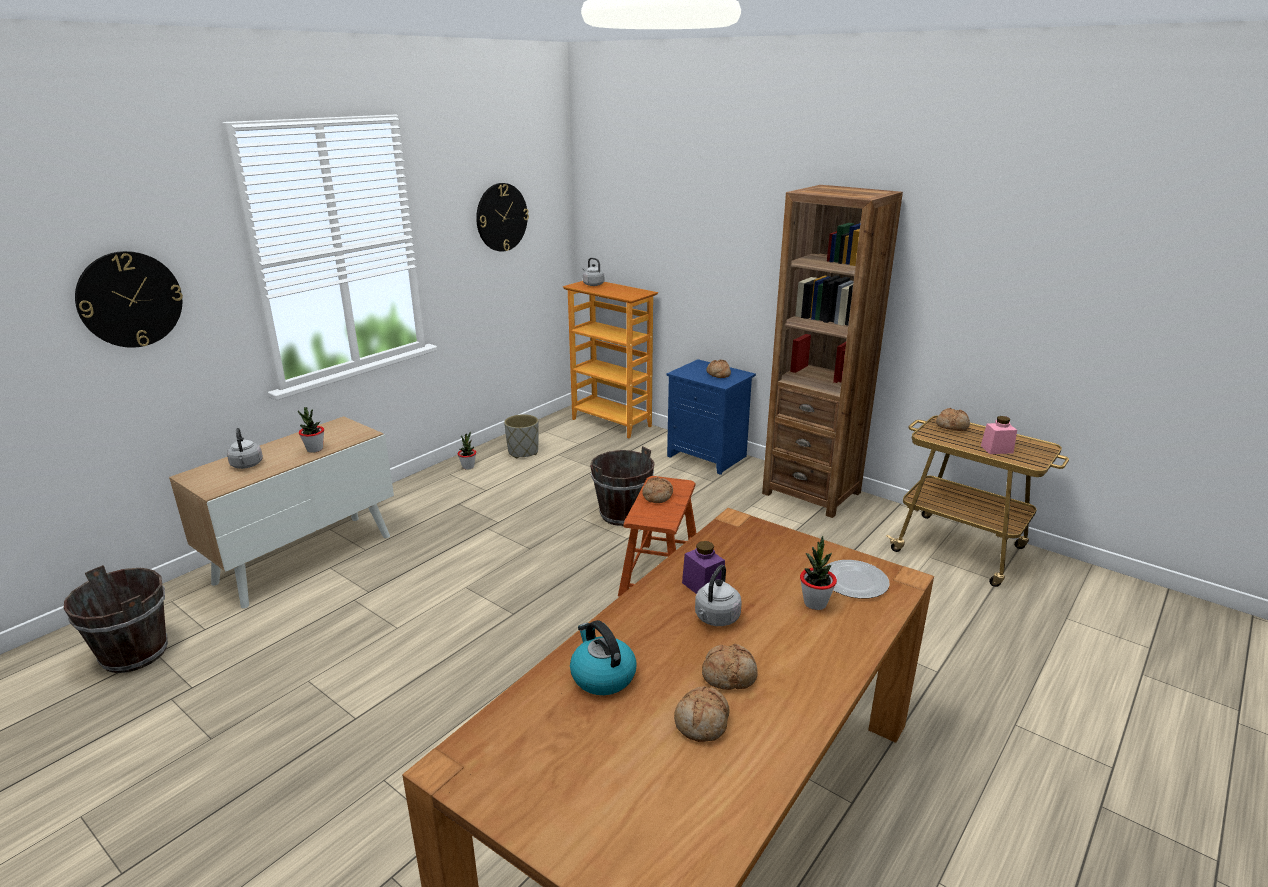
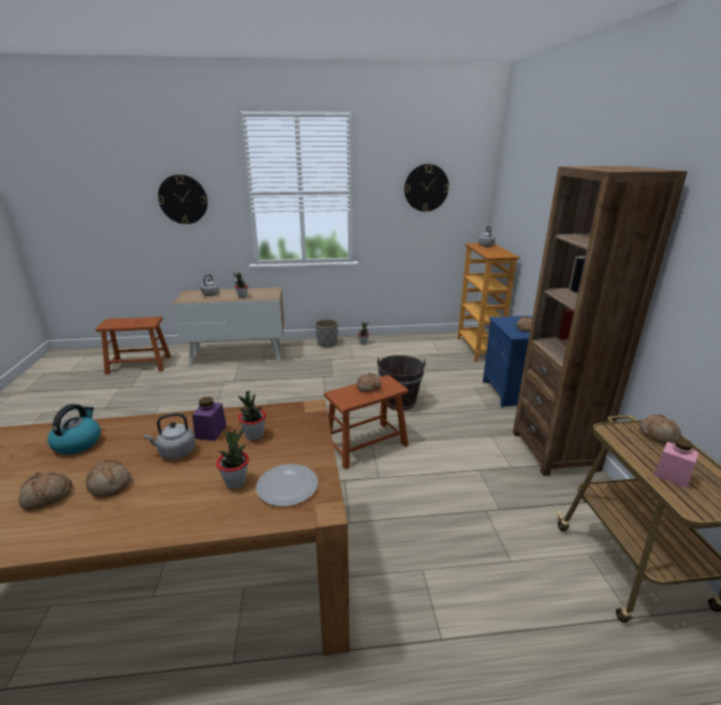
camera: 45 degrees right, 0 degrees up
brown bucket [64,565,168,673] -> brown stool [95,317,171,374]
grey planter [504,414,539,458] -> grey planter moved to [315,319,338,348]
none -> potted plant [238,391,266,440]

